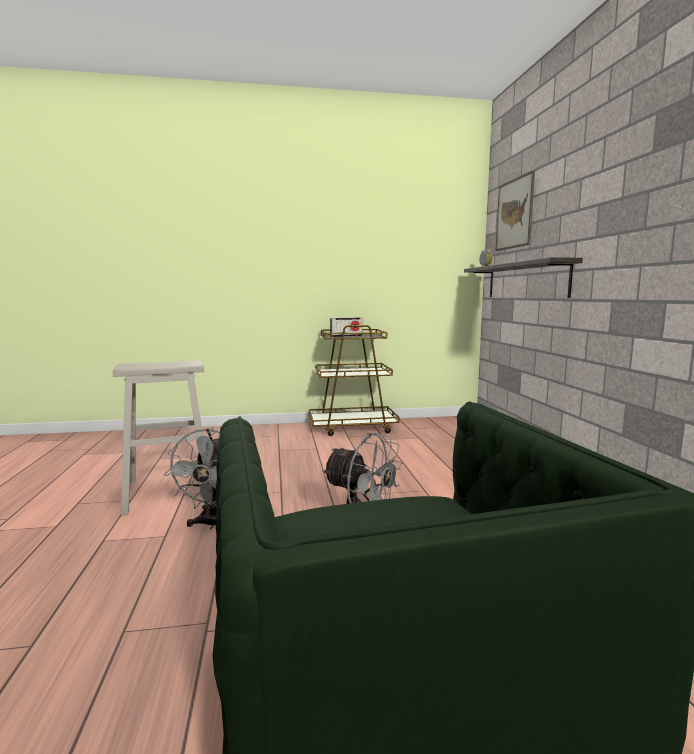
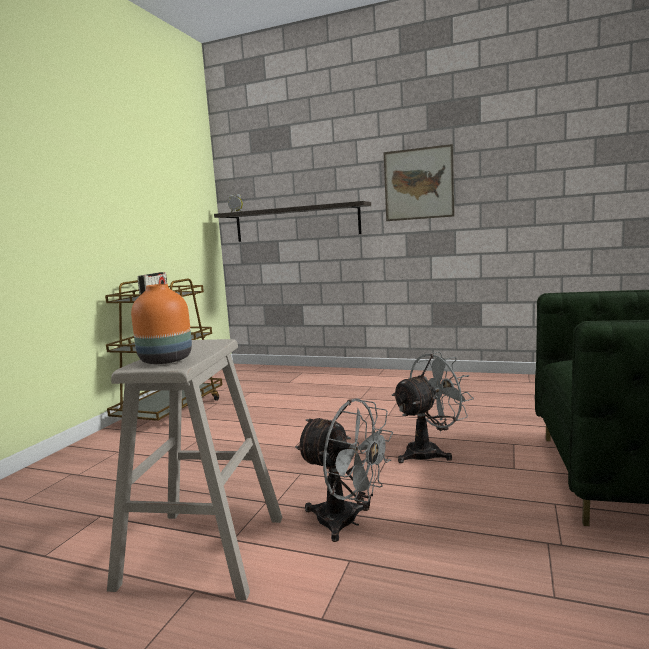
camera: 60 degrees left, 0 degrees up
picture [495,170,535,251] -> picture moved to [384,144,455,221]
none -> orange vase [131,284,192,364]

